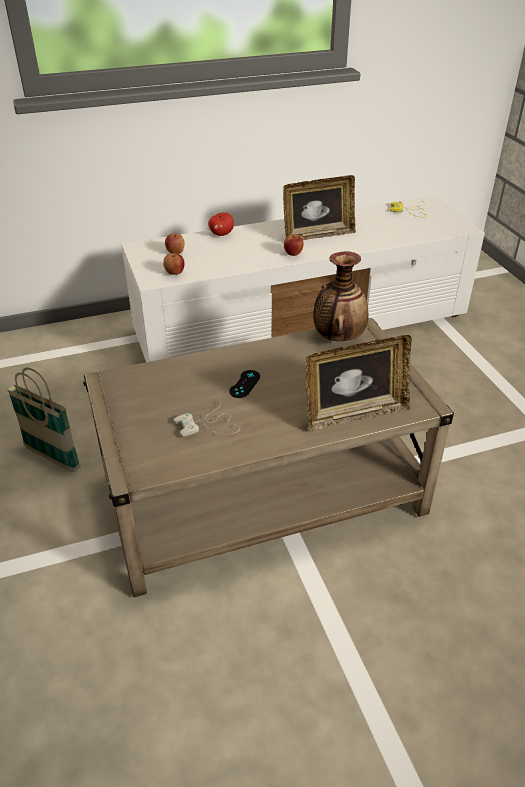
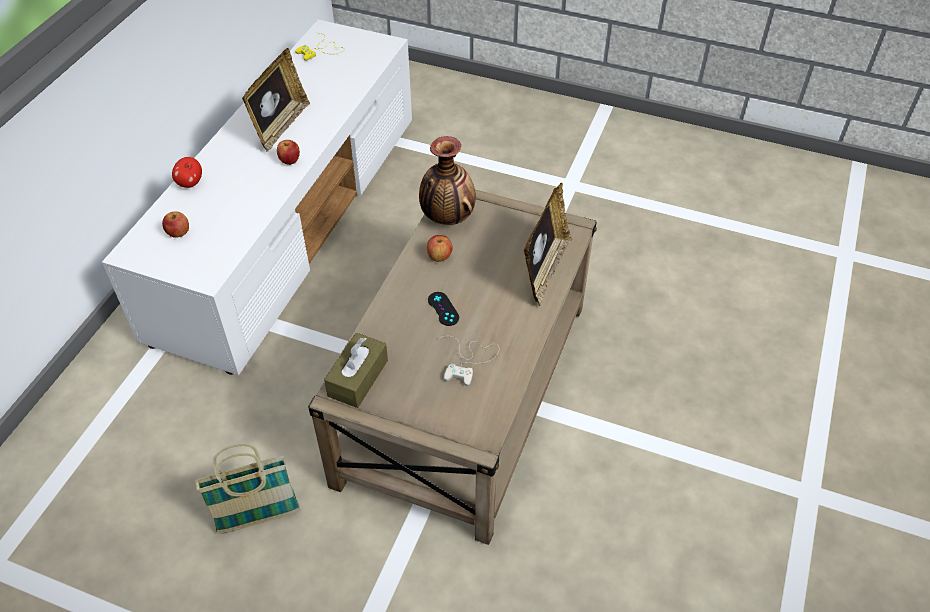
camera: 50 degrees left, 10 degrees up
apple [163,253,185,275] -> apple moved to [427,235,453,262]
none -> brown tissue box [324,333,388,408]

